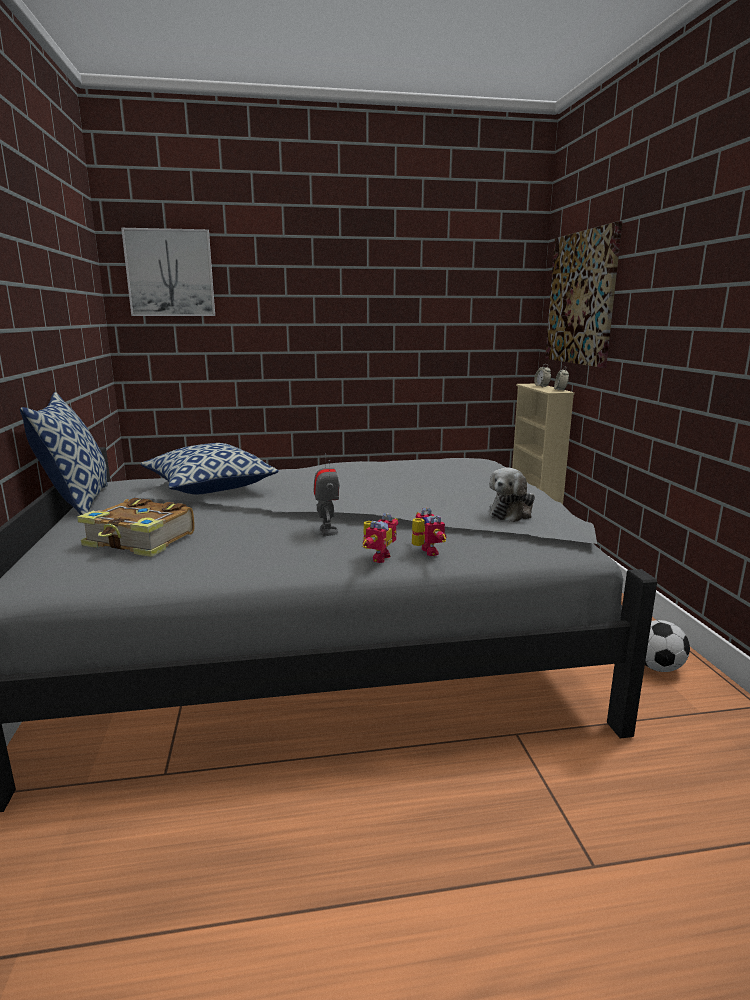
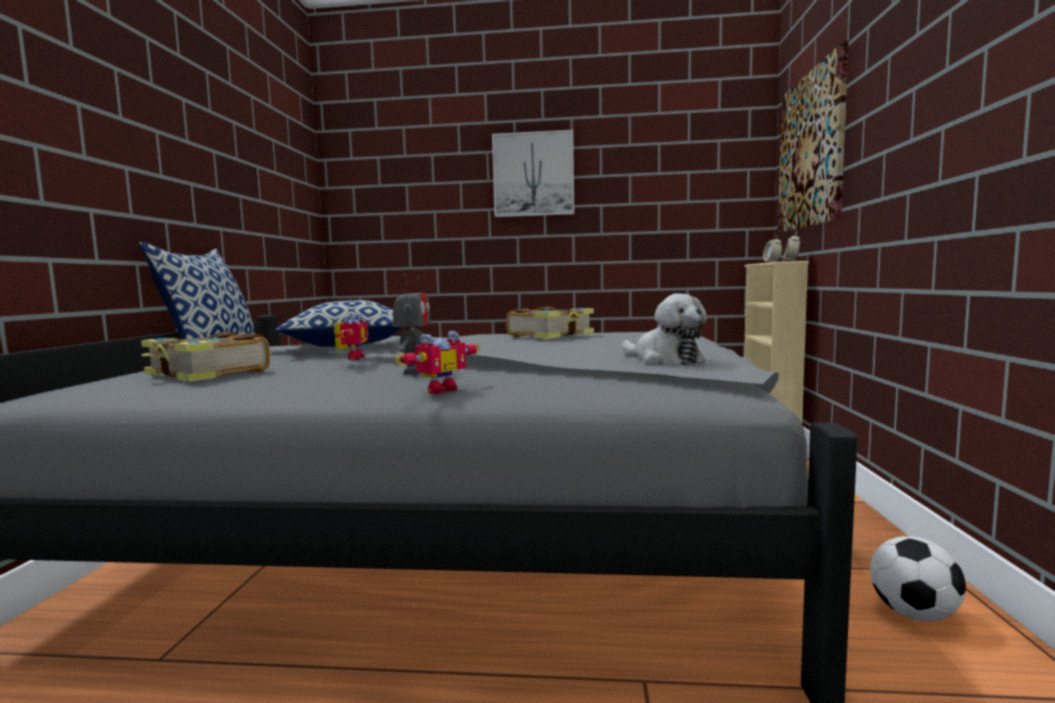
camera: 15 degrees right, 10 degrees down
picture [121,228,215,316] -> picture moved to [492,130,574,217]
toy robot [412,508,447,556] -> toy robot moved to [334,313,369,360]
plush toy [489,467,535,522] -> plush toy turned 90 degrees counterclockwise [622,294,707,365]
none -> book [506,307,594,339]

